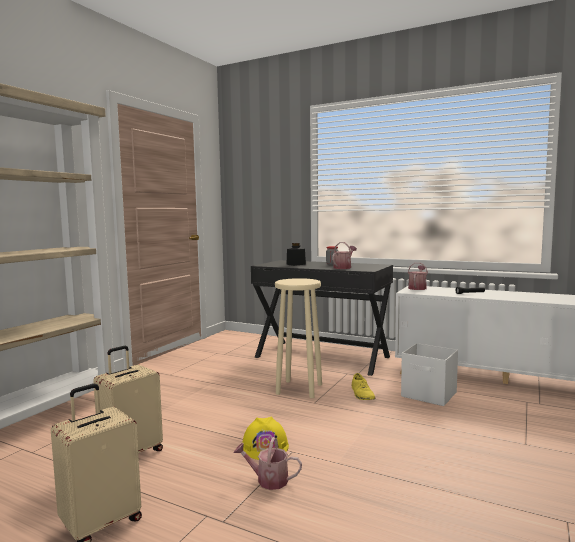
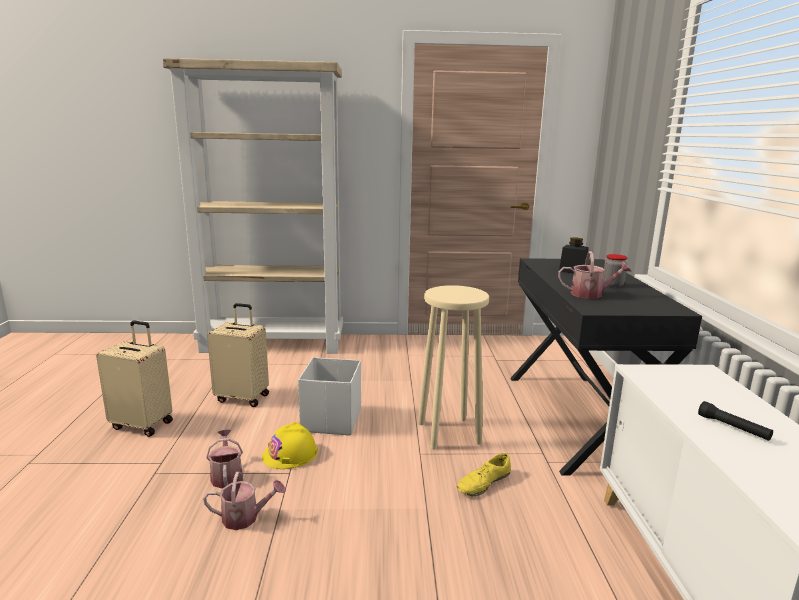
camera: 60 degrees right, 10 degrees up
white storage box [401,343,458,406] -> white storage box moved to [298,357,361,436]
watering can [408,263,428,290] -> watering can moved to [203,472,286,530]

